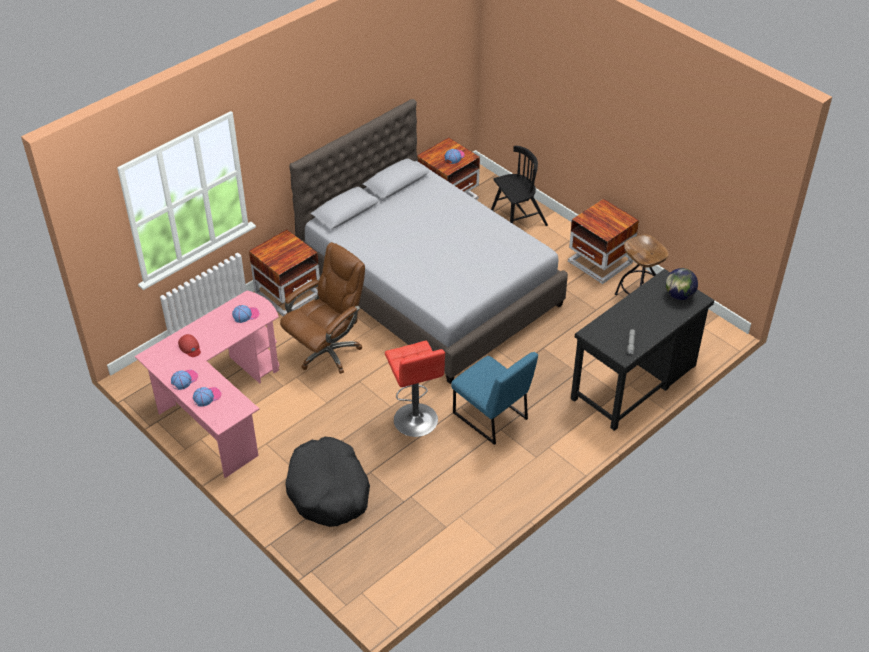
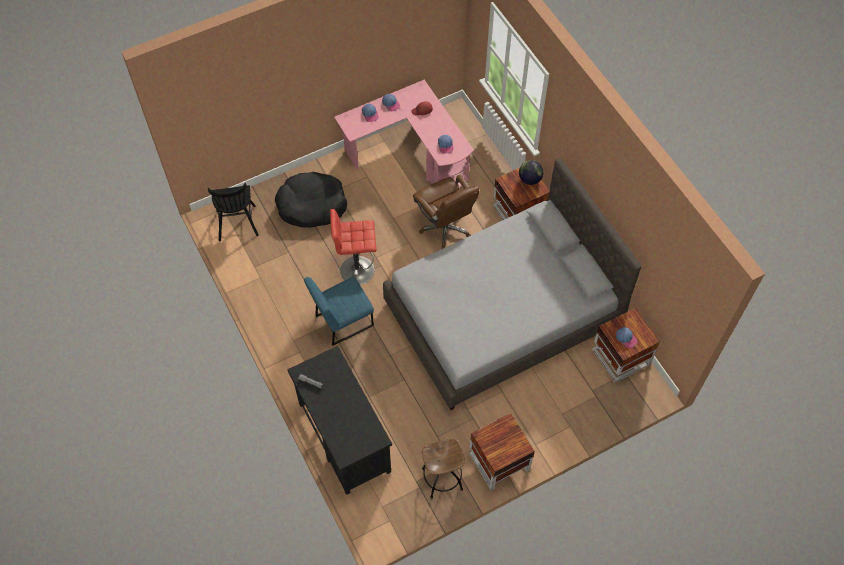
camera: 105 degrees right, 15 degrees up
black chair [491,146,548,226] -> black chair moved to [208,182,259,241]
globe [666,268,698,300] -> globe moved to [519,160,544,185]

